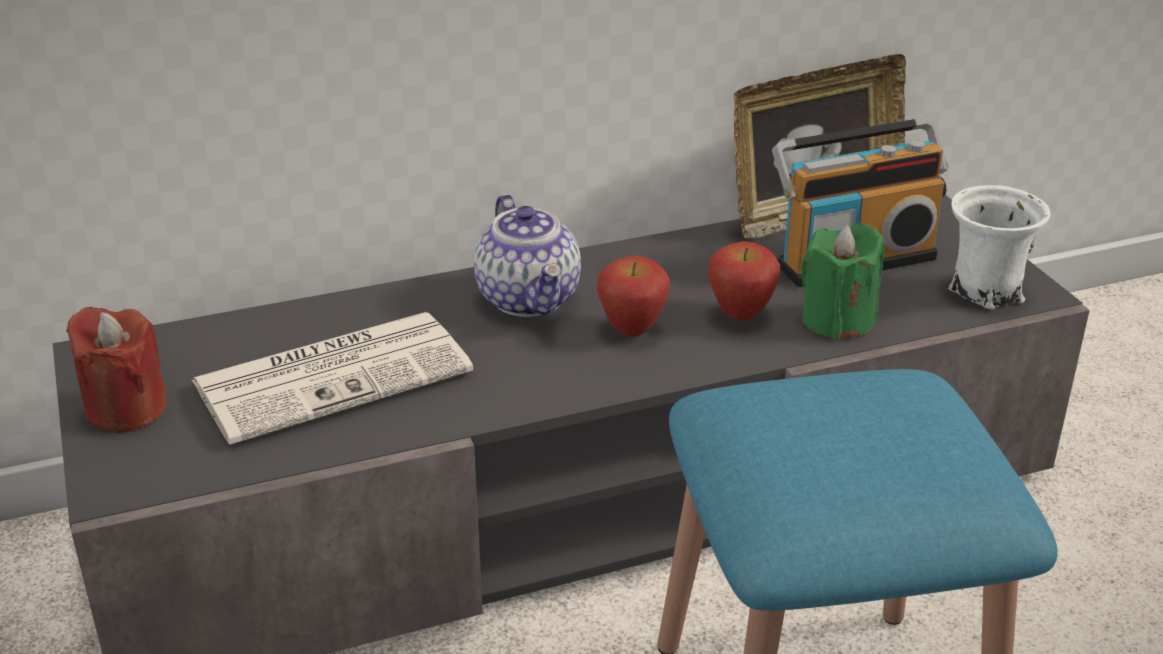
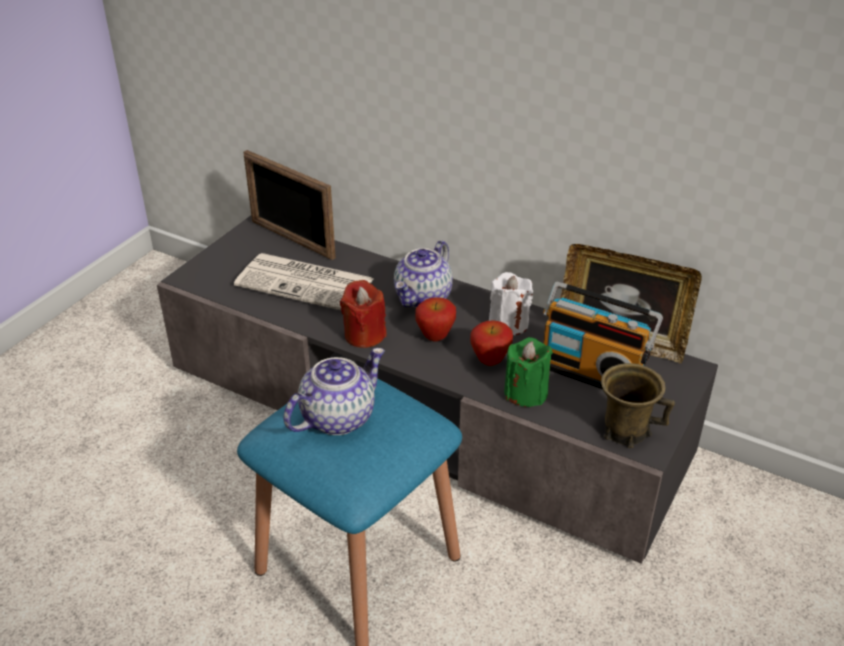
camera: 50 degrees right, 5 degrees up
red candle [66,307,167,433] -> red candle moved to [340,280,387,348]
white mug [948,185,1050,310] -> brown mug [601,363,675,448]
none -> picture frame [244,150,336,260]
none -> teapot [283,348,385,435]
none -> white candle [489,272,533,336]

